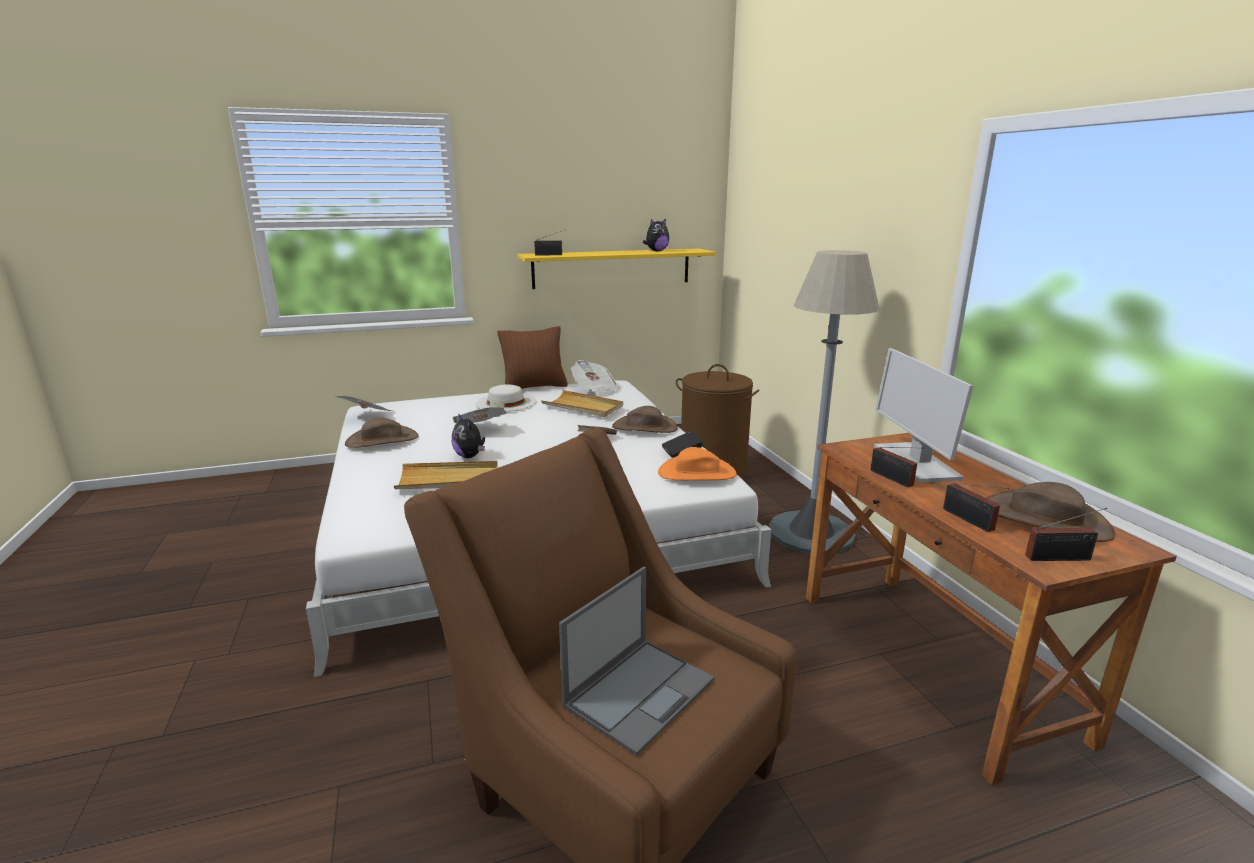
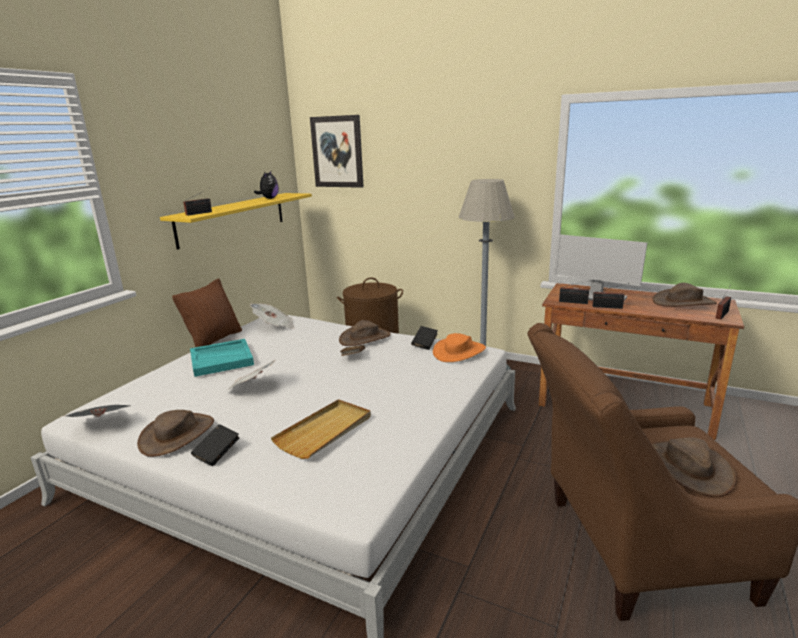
camera: 45 degrees left, 0 degrees up
plush toy [452,415,485,458] -> none
white hat [475,384,536,412] -> turquoise tray [190,339,254,377]
beige tray [541,390,623,417] -> none
laptop [559,567,714,756] -> brown hat [651,437,737,497]
radio [943,483,1009,532] -> radio moved to [559,280,591,304]
none -> black book [191,424,240,466]
none -> picture [310,115,364,188]

